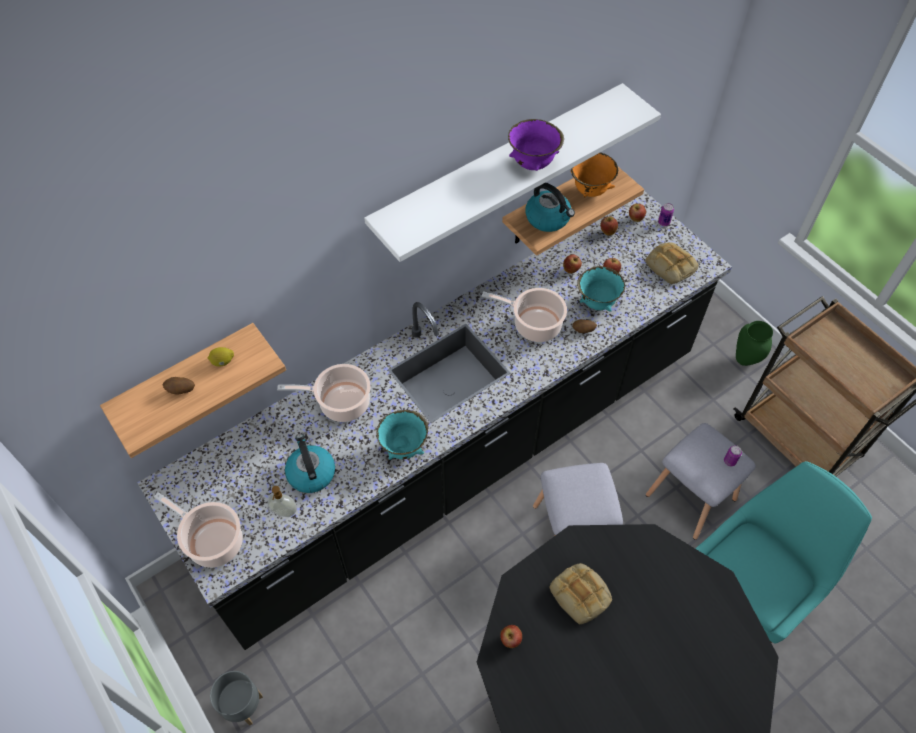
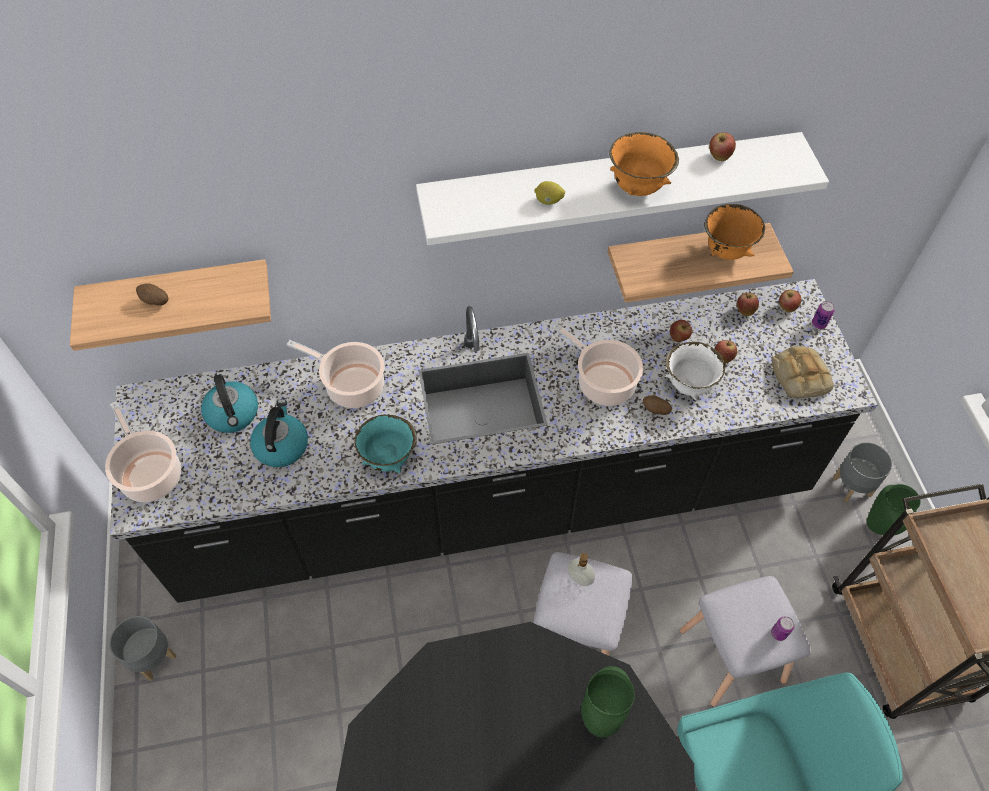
camera: 25 degrees right, 0 degrees up
lemon [208,347,234,367] -> lemon moved to [535,181,565,205]
soap dispenser [267,486,297,517] -> soap dispenser moved to [567,553,595,586]
apple [500,625,522,648] -> apple moved to [709,132,736,161]
purple bowl [508,119,564,171] -> orange bowl [609,132,679,196]
kettle [525,183,575,232] -> kettle moved to [201,374,258,433]
bread [550,563,612,624] -> none
turquoise bowl [577,266,625,312] -> white bowl [665,342,725,400]
none -> green vase [581,666,635,737]
none -> grey planter [833,442,892,503]

